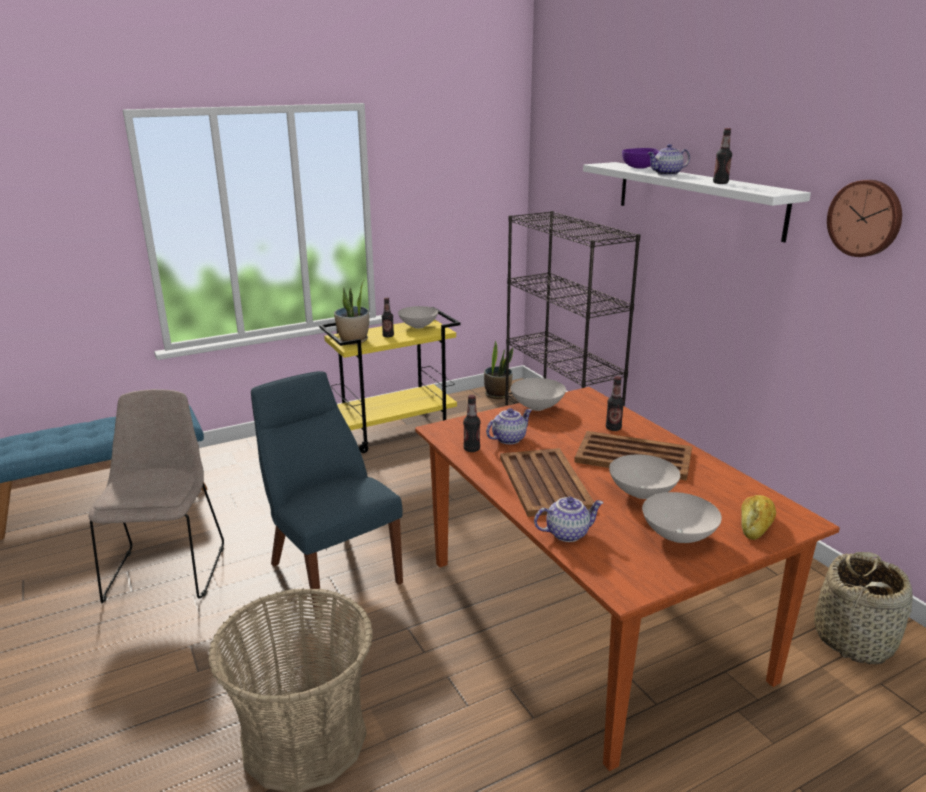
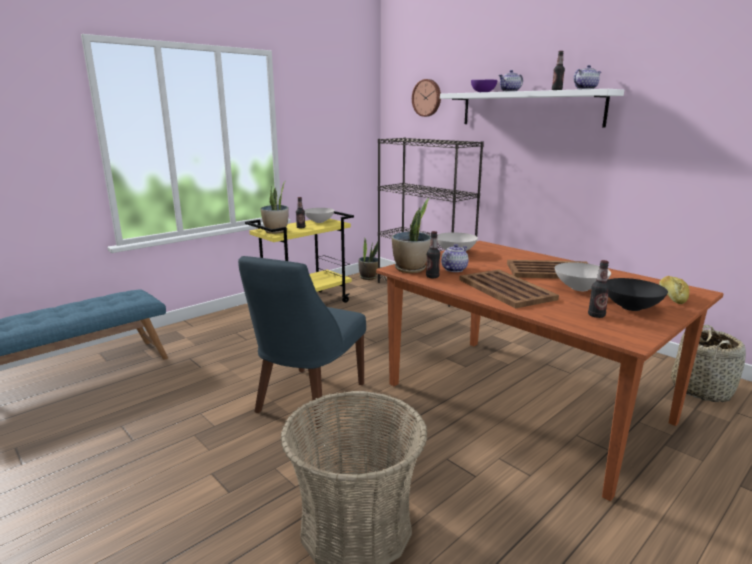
camera: 15 degrees left, 5 degrees down
beige chair [88,389,224,603] -> none
blue chair [251,371,403,621] -> blue chair turned 105 degrees counterclockwise [238,256,366,429]
teapot [534,497,603,542] -> teapot moved to [574,65,601,89]
bottle [606,376,624,431] -> bottle moved to [588,260,610,318]
white bowl [642,492,722,543] -> black bowl [607,278,668,311]
wall clock [827,180,902,257] -> wall clock moved to [412,79,441,117]
none -> potted plant [392,198,431,273]

